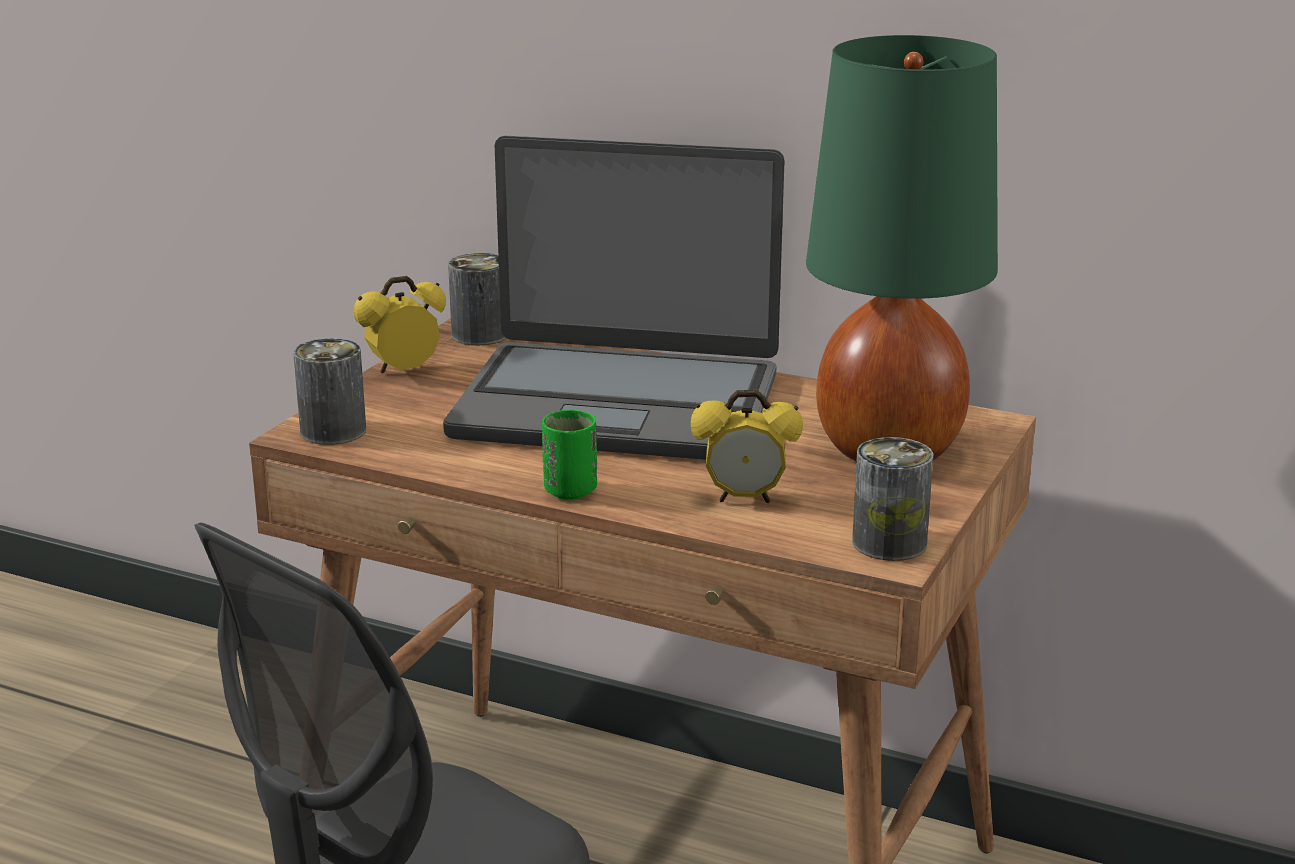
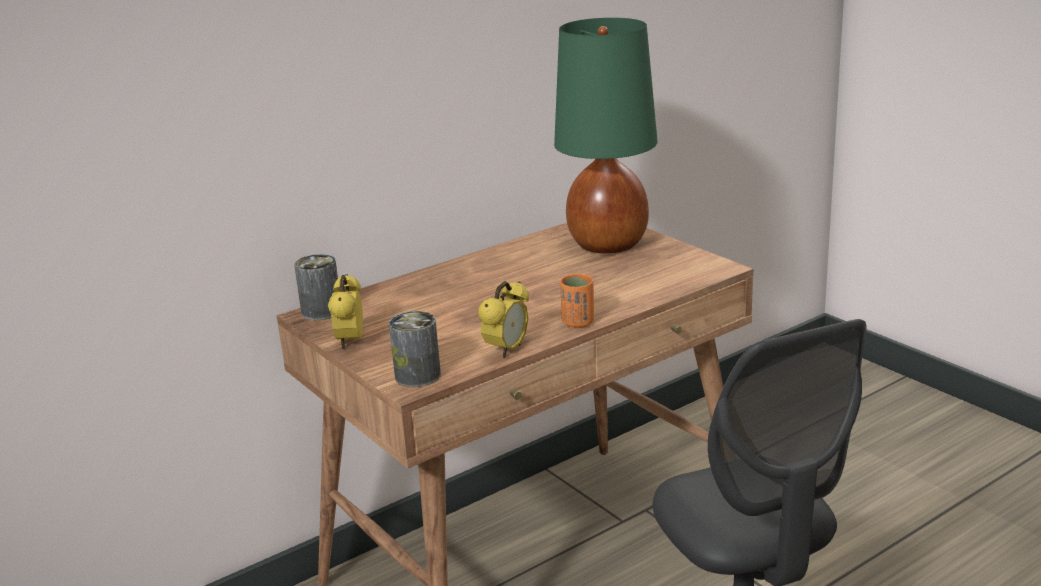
camera: 60 degrees left, 0 degrees up
laptop [443,136,785,460] -> none
green cup [542,410,597,500] -> orange cup [560,274,594,328]
alarm clock [691,390,803,503] -> alarm clock moved to [478,281,529,358]
can [852,437,933,561] -> none

